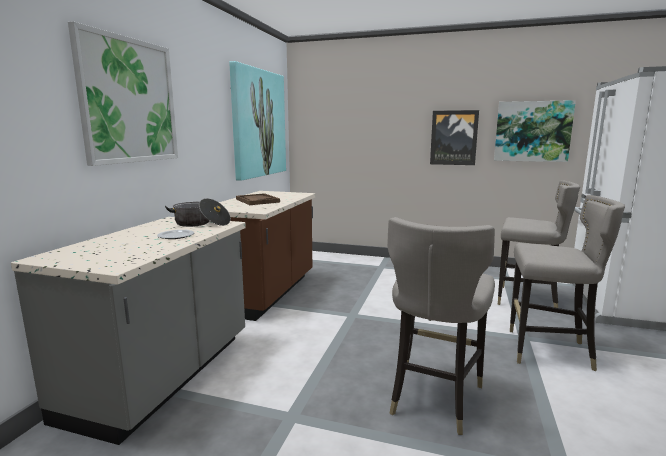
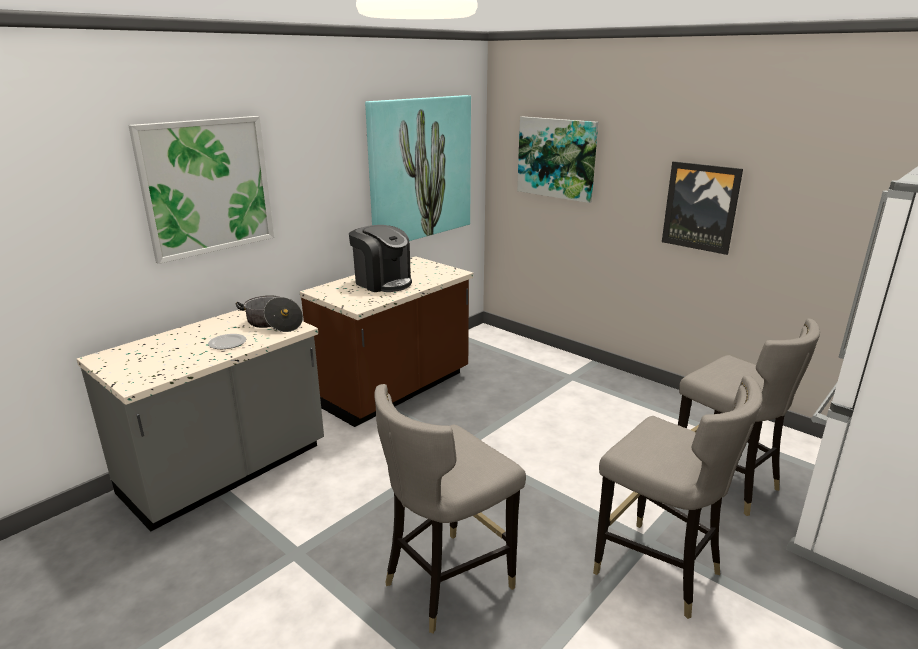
camera: 25 degrees right, 10 degrees up
brown tray [236,193,280,205] -> coffee machine [349,225,412,292]
picture [494,100,576,162] -> picture moved to [517,116,598,203]

